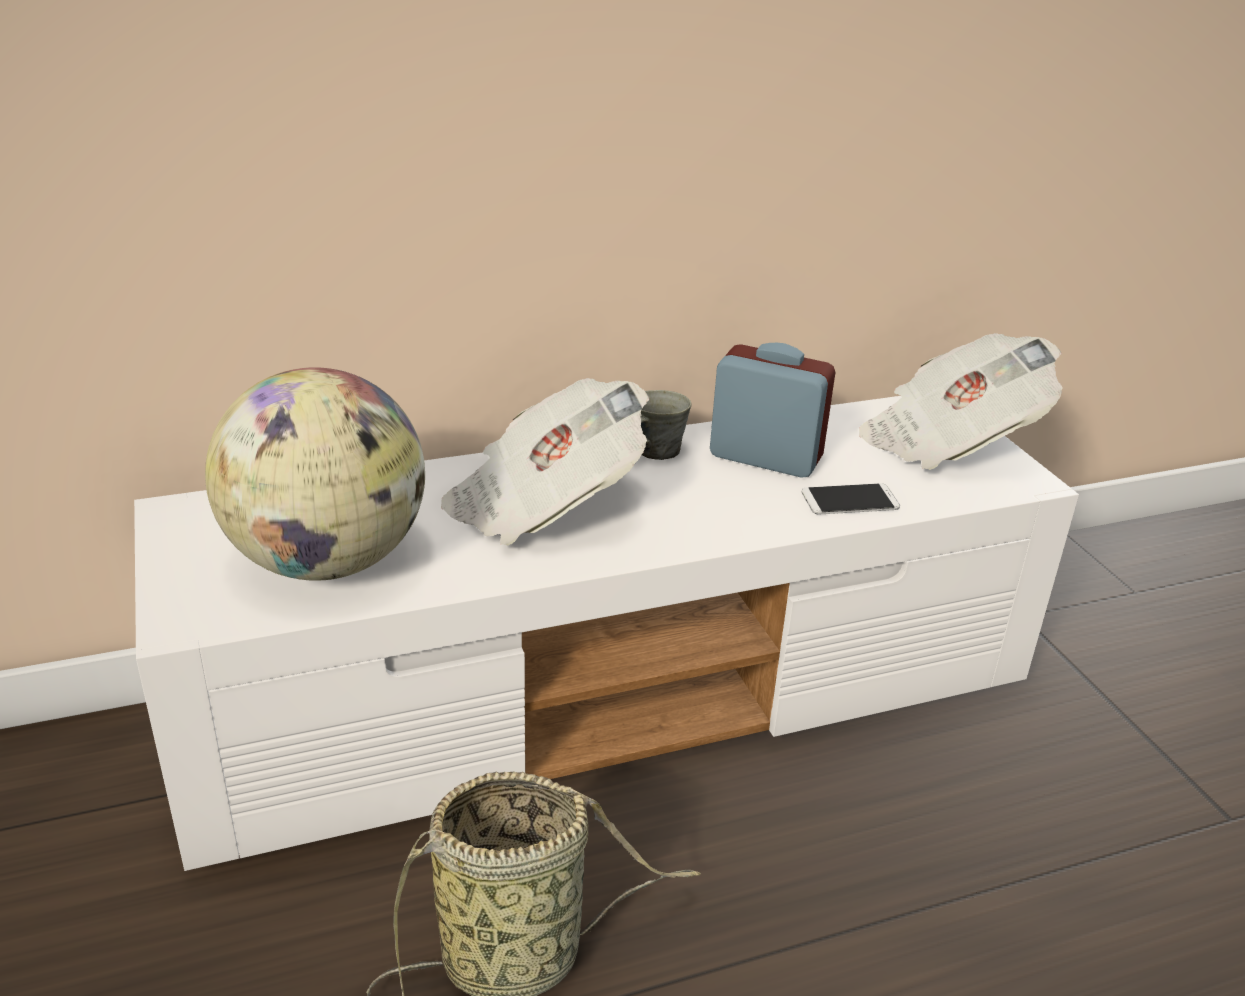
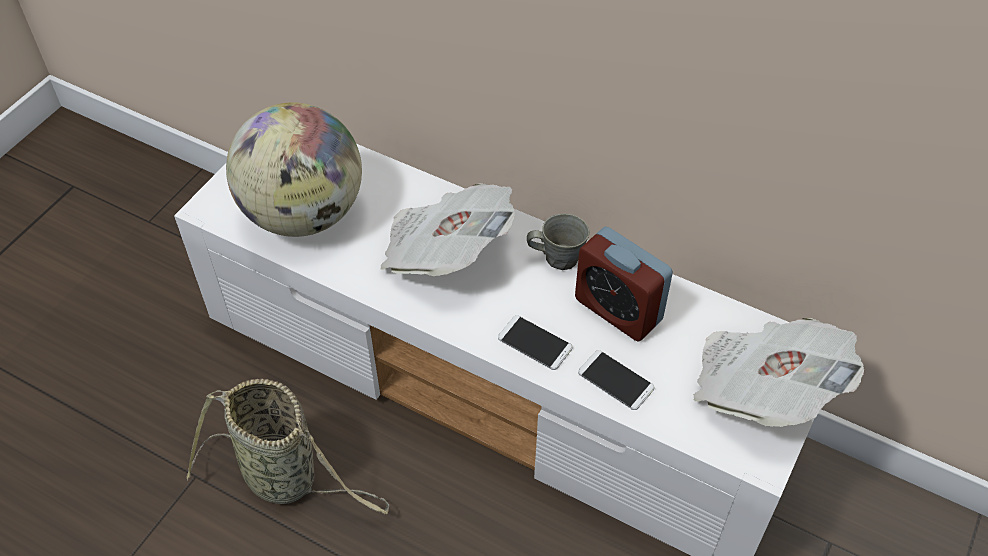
camera: 50 degrees right, 20 degrees up
alarm clock [710,343,836,478] -> alarm clock turned 150 degrees clockwise [575,227,673,342]
none -> phone [498,316,572,370]

